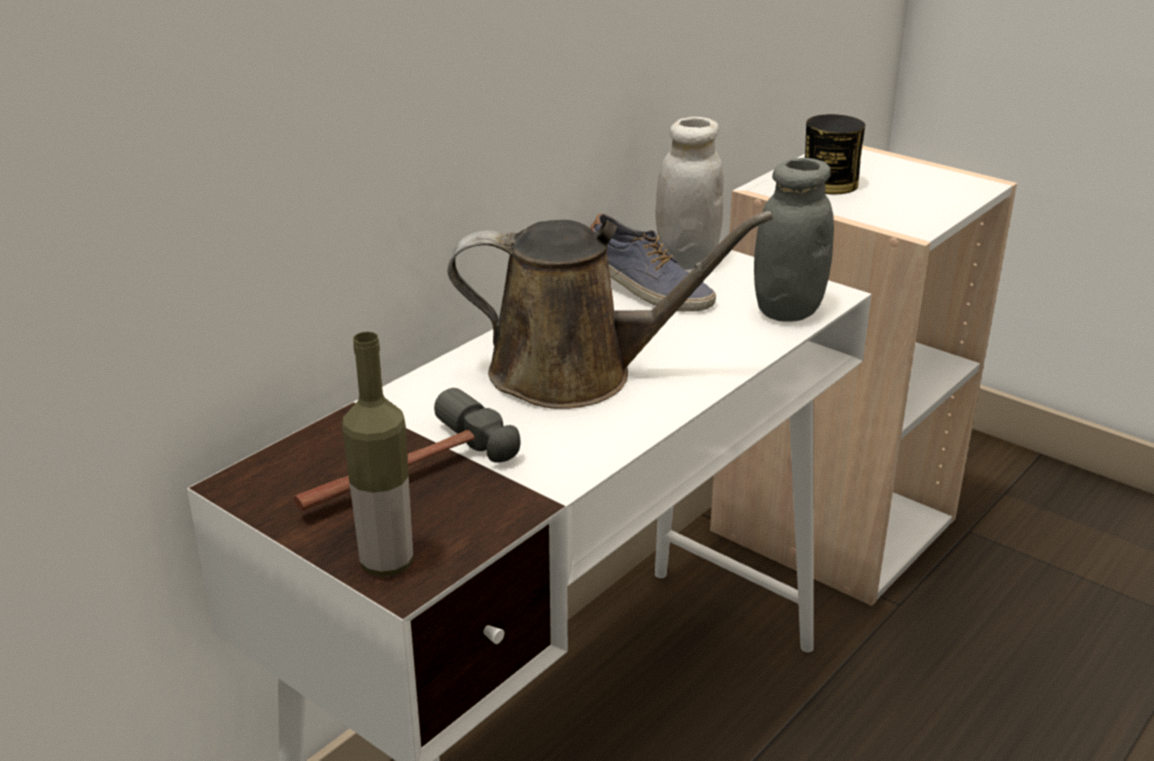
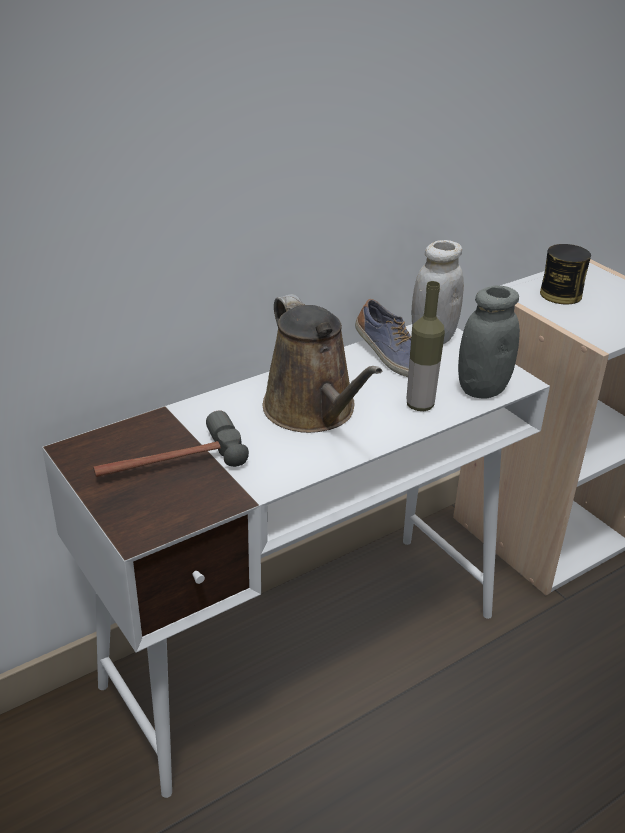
camera: 15 degrees right, 5 degrees up
bottle [342,332,413,577] -> bottle moved to [407,281,445,411]
brown watering can [447,211,773,409] -> brown watering can turned 45 degrees clockwise [263,294,382,433]

